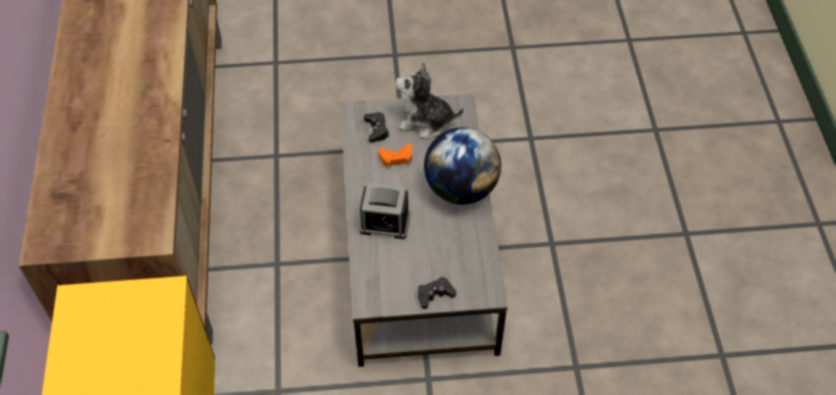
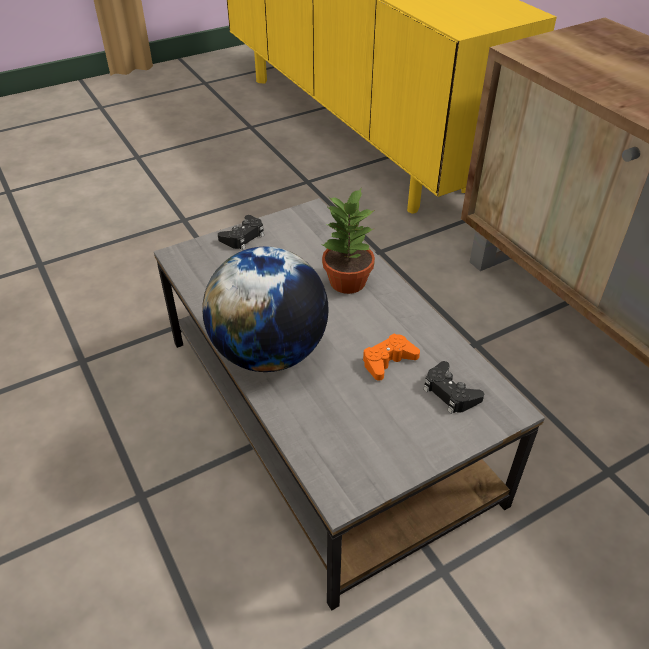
camera: 155 degrees right, 10 degrees down
alarm clock [359,182,410,239] -> potted plant [320,187,375,294]
plush toy [395,62,464,138] -> none

